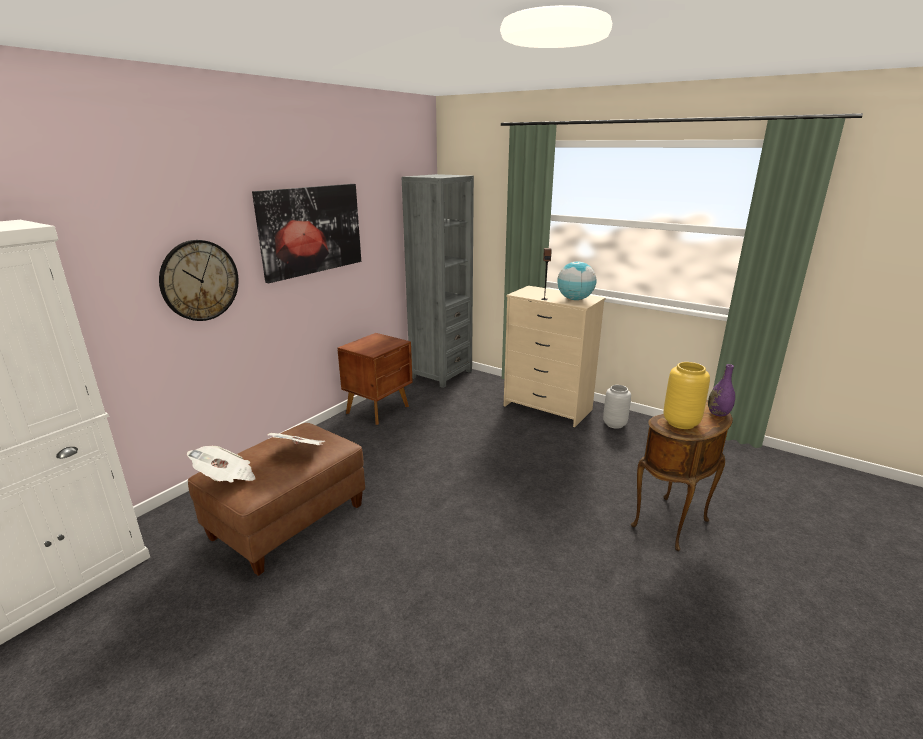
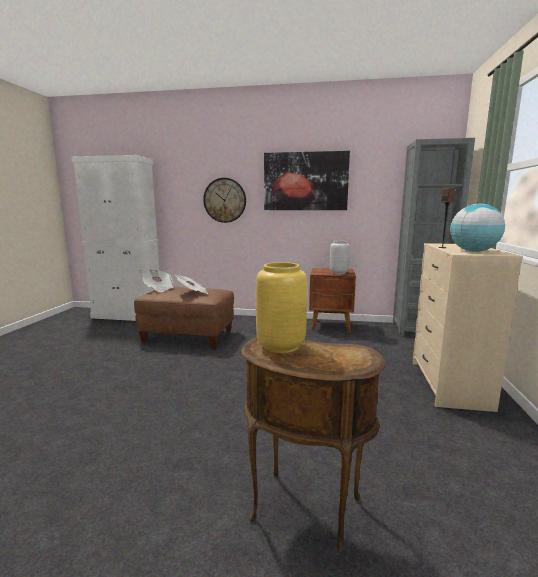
camera: 65 degrees right, 10 degrees down
grey vase [603,385,631,429] -> grey vase moved to [330,241,350,274]
purple vase [708,364,735,416] -> none

